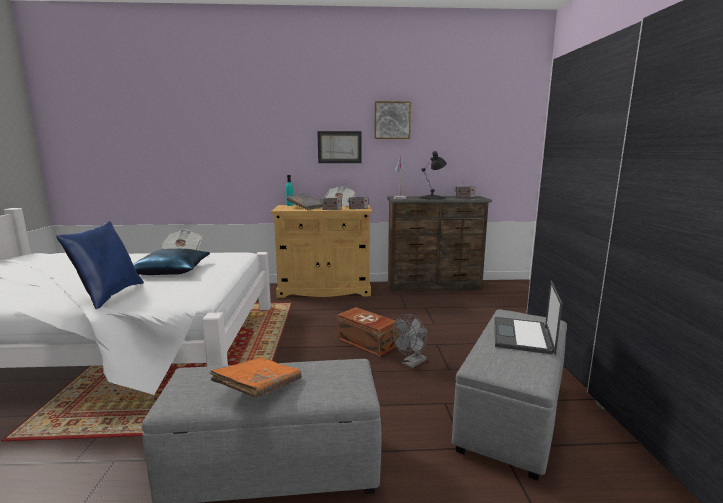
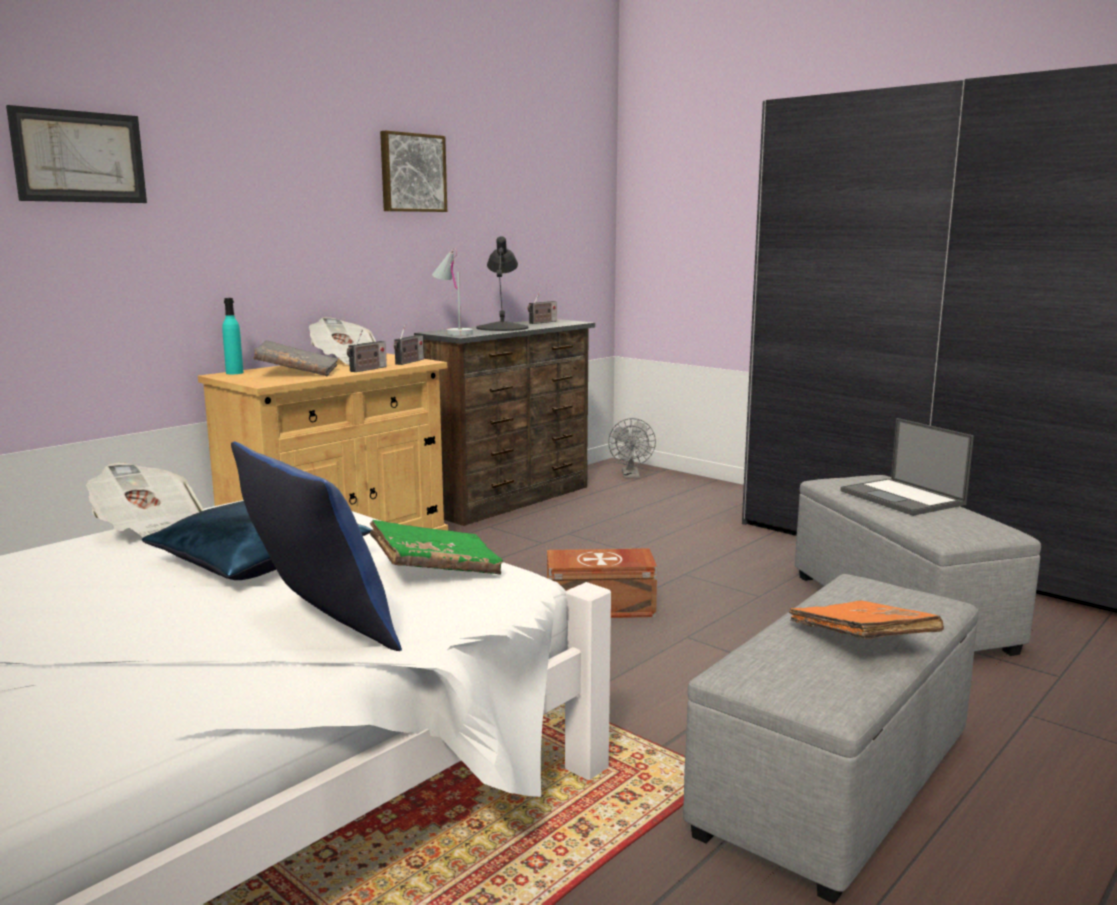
camera: 45 degrees left, 0 degrees up
picture [317,131,362,163] -> picture moved to [6,105,147,203]
grey fan [393,314,427,368] -> grey fan moved to [608,418,656,478]
none -> green book [370,520,503,575]

